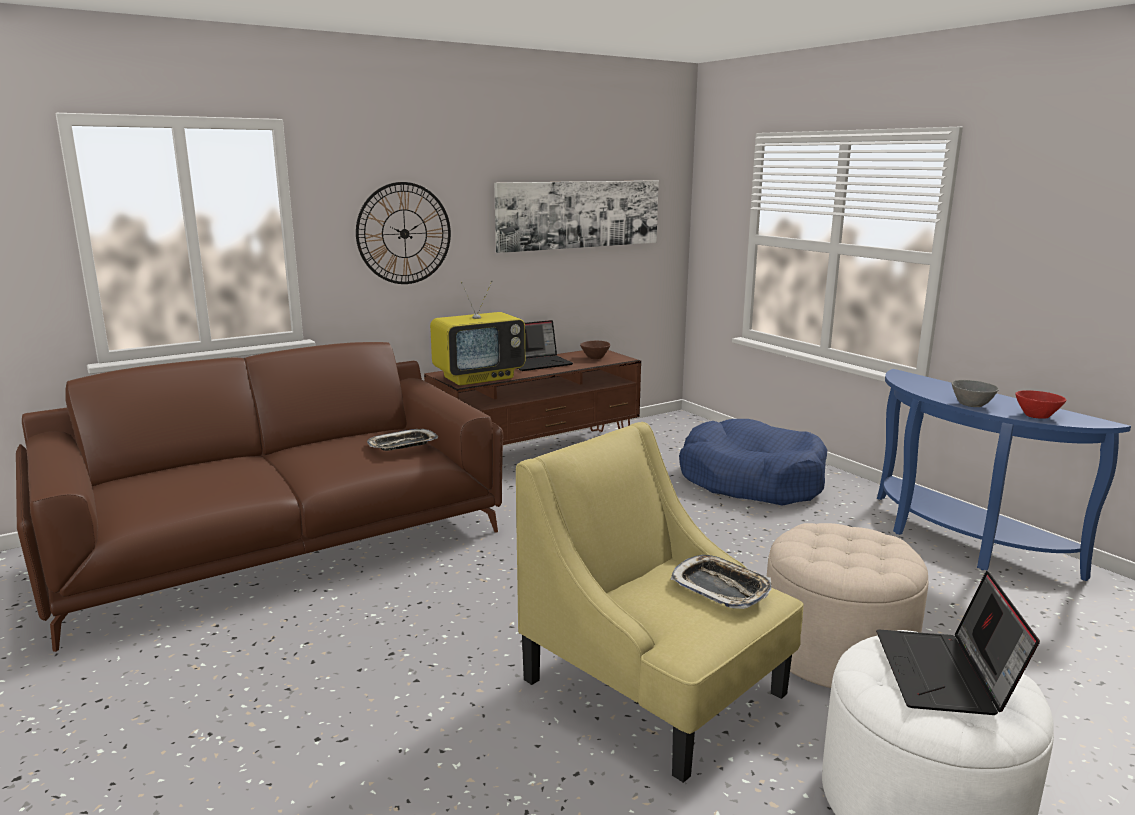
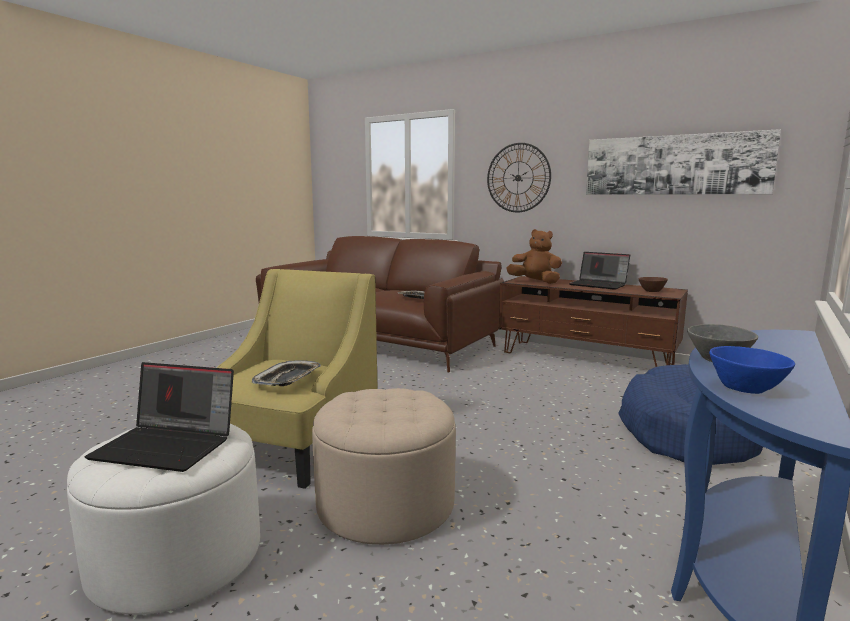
camera: 65 degrees right, 5 degrees down
television [430,281,525,386] -> brown plush toy [506,229,562,284]
laptop [876,571,1040,715] -> laptop turned 150 degrees counterclockwise [85,362,234,472]
red bowl [1015,390,1066,419] -> blue bowl [709,346,795,394]

